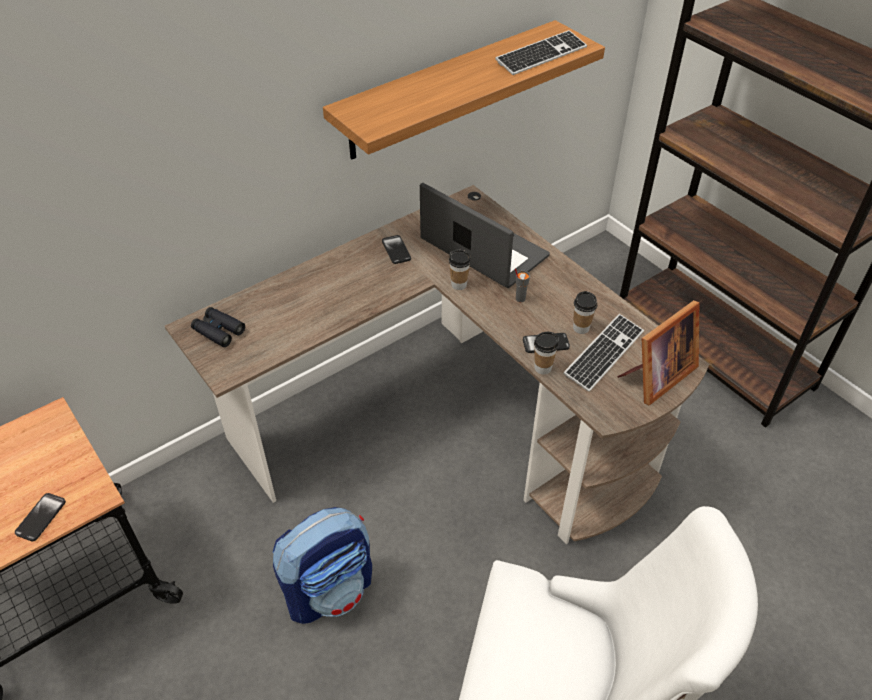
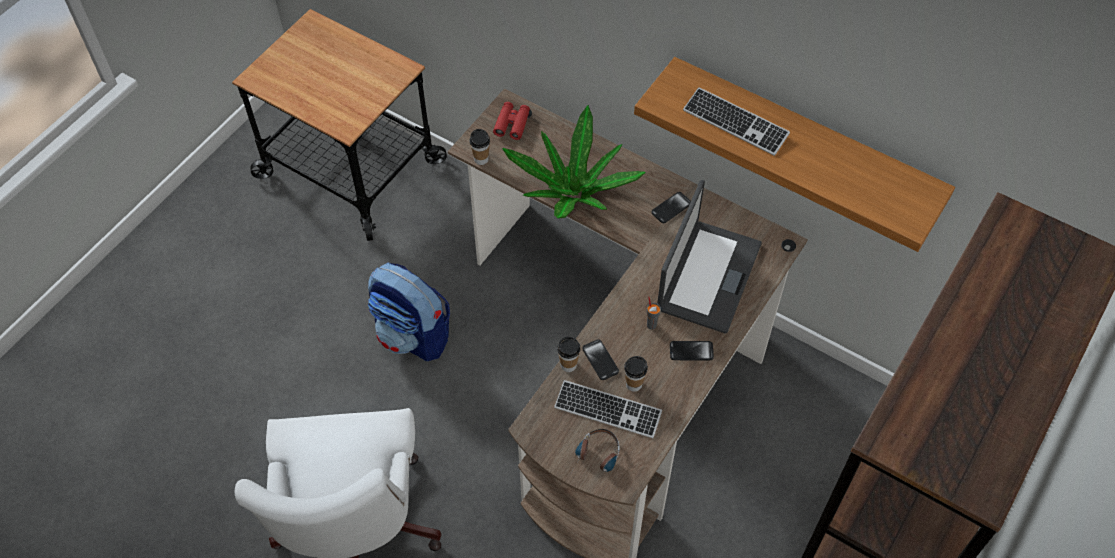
camera: 70 degrees right, 10 degrees up
phone [15,493,66,541] -> phone moved to [670,341,714,360]
black binoculars [191,307,245,347] -> red binoculars [493,102,530,140]
cup [449,250,471,290] -> cup moved to [469,129,490,165]
keyboard [495,30,587,75] -> keyboard moved to [683,87,790,156]
picture frame [617,300,699,405] -> headphones [575,429,620,472]
none -> potted plant [502,105,646,219]

